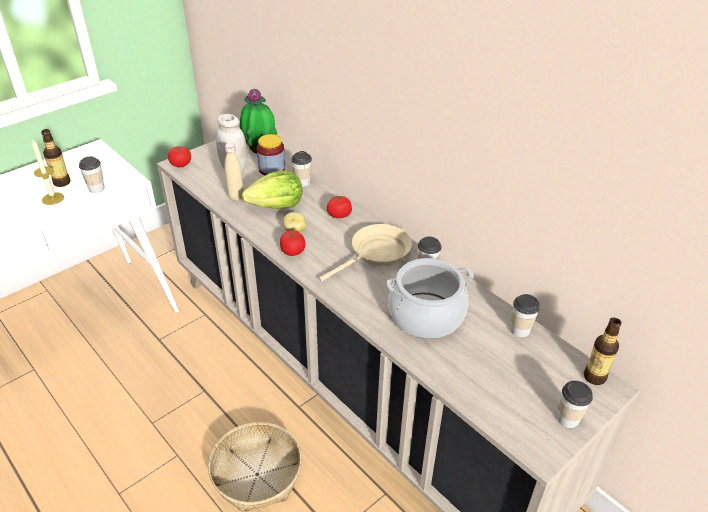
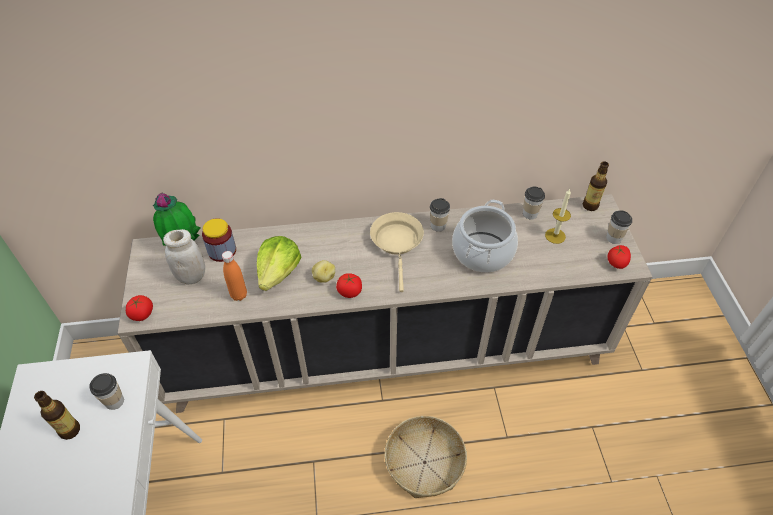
camera: 55 degrees left, 10 degrees up
candle [32,140,64,205] -> candle moved to [545,189,571,244]
beige bottle [224,143,244,201] -> orange bottle [222,251,247,301]
cup [291,151,312,187] -> none
tomato [327,194,352,218] -> tomato moved to [608,245,631,269]

